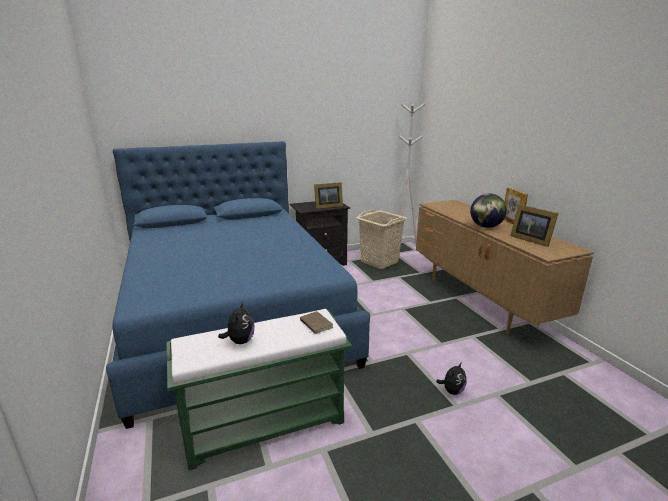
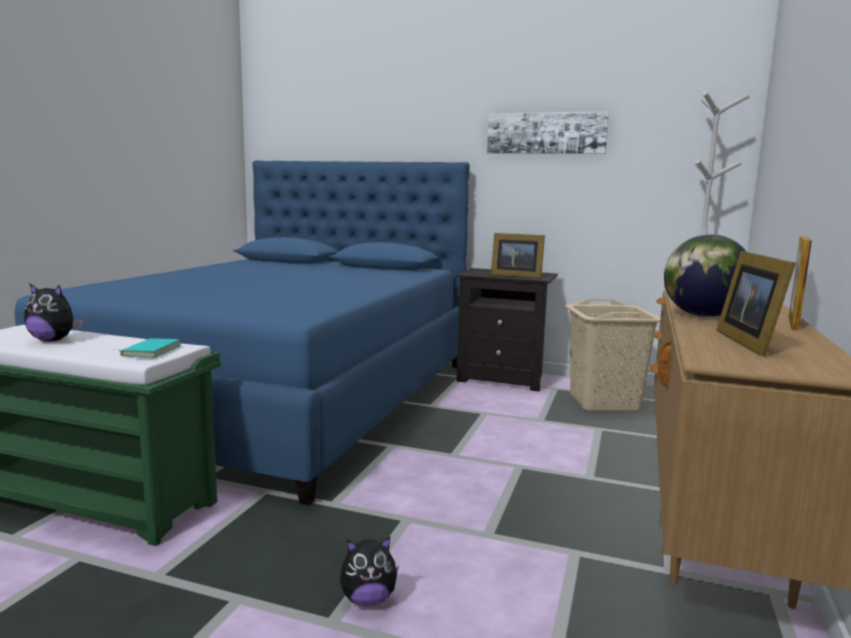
camera: 40 degrees right, 10 degrees down
plush toy [218,302,255,344] -> plush toy turned 60 degrees clockwise [24,284,83,341]
brown book [300,311,333,334] -> turquoise book [112,338,181,358]
none -> picture [487,111,609,154]

